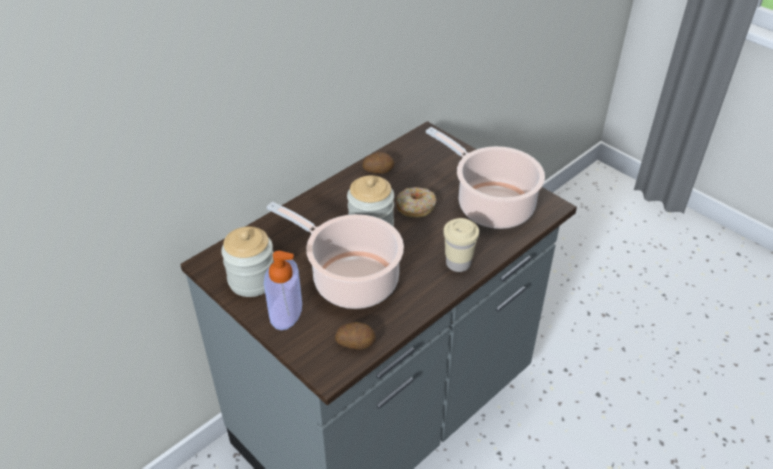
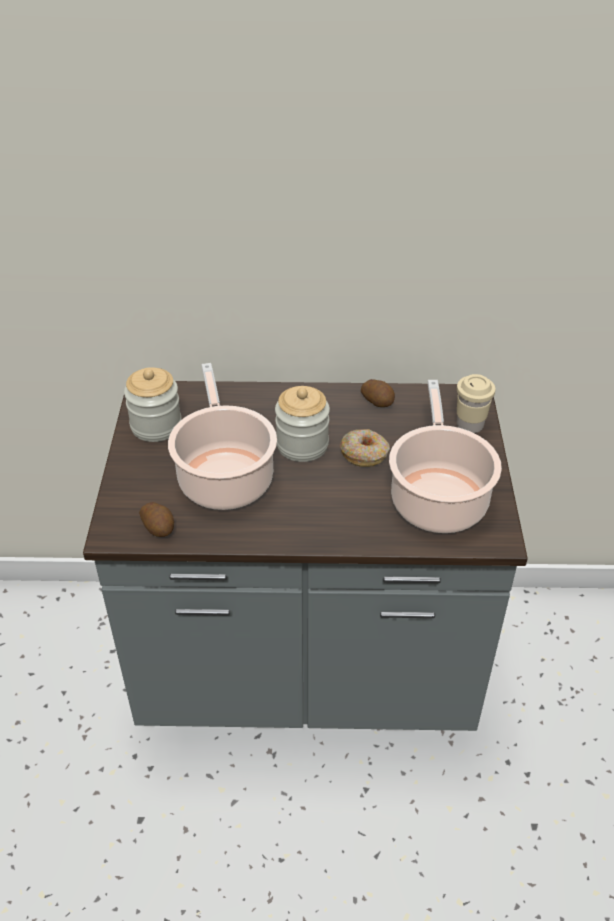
camera: 45 degrees right, 0 degrees up
soap dispenser [264,251,302,330] -> none
beige cup [443,218,479,272] -> beige cup moved to [457,374,496,433]

